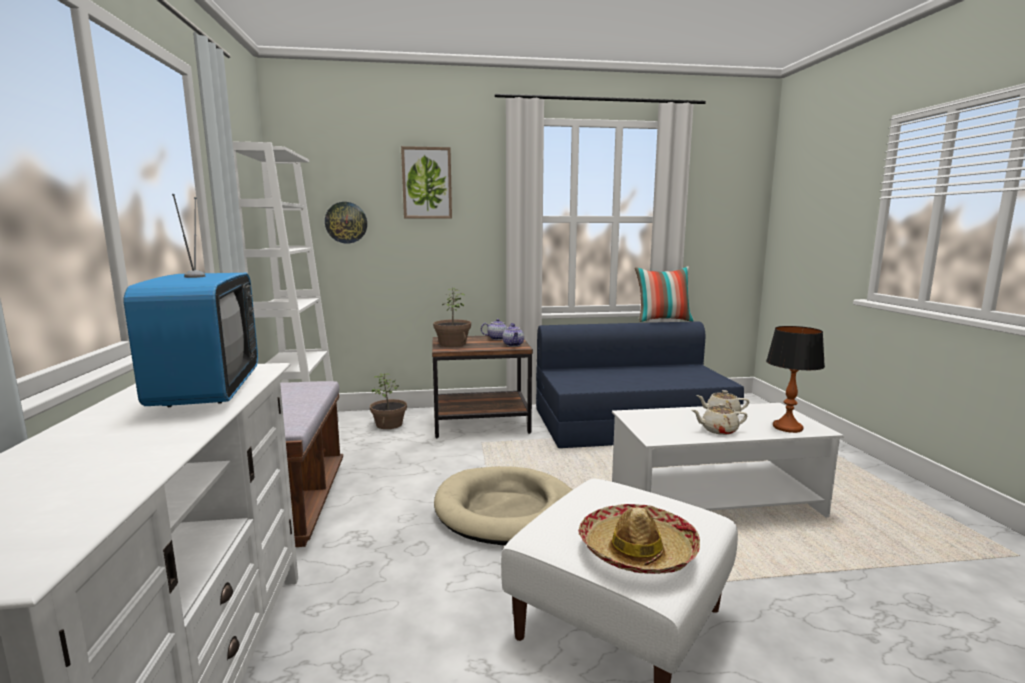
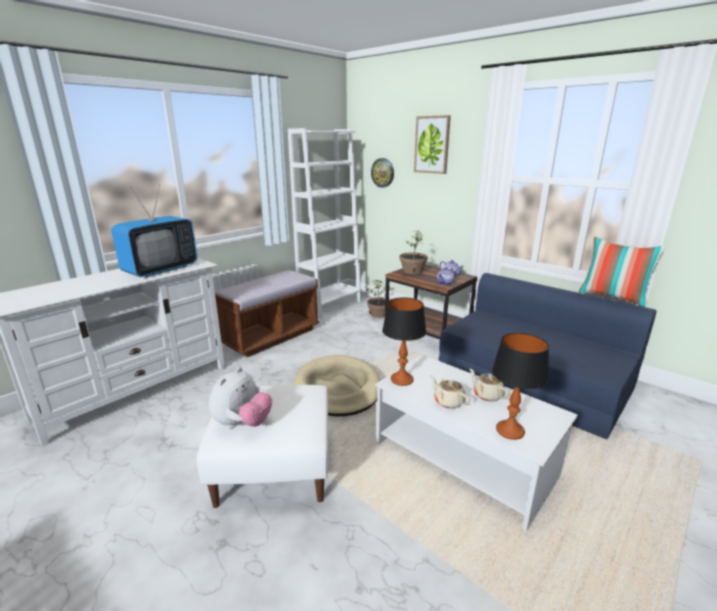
camera: 50 degrees right, 10 degrees up
hat [578,504,700,574] -> plush toy [209,367,272,428]
none -> table lamp [382,297,426,386]

